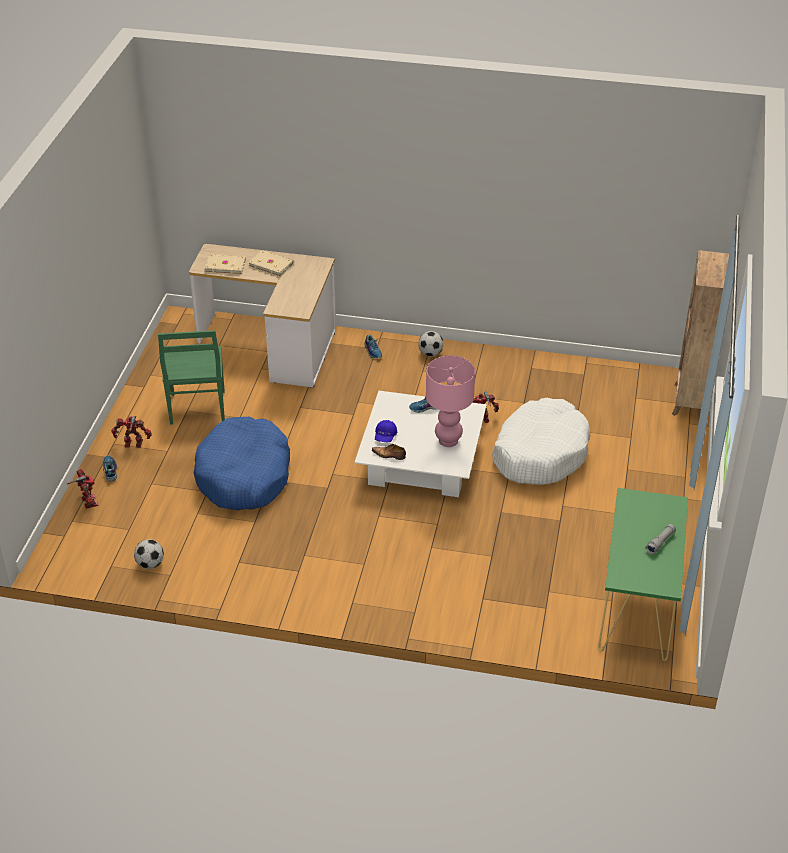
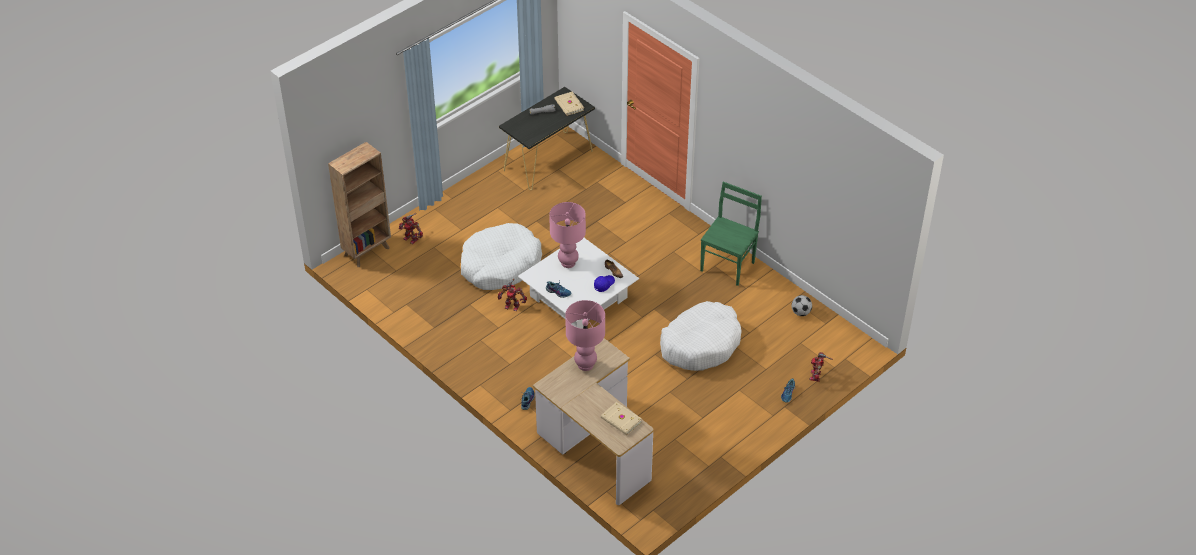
camera: 145 degrees left, 5 degrees up
toy robot [111,416,152,448] -> toy robot moved to [399,213,423,244]
green chair [158,330,225,425] -> green chair moved to [700,182,762,286]
blue dog bed [194,417,290,510] -> white dog bed [660,301,742,371]
beige book [248,250,294,277] -> beige book moved to [554,91,584,116]
football [418,331,444,356] -> none
green console table [598,488,688,661] -> black console table [499,87,595,190]
none -> pink table lamp [565,300,605,371]

